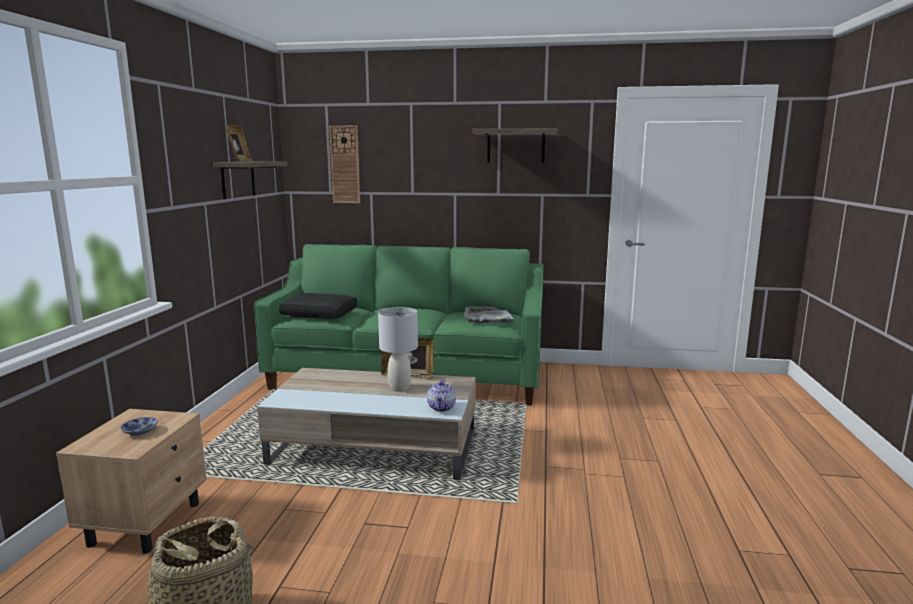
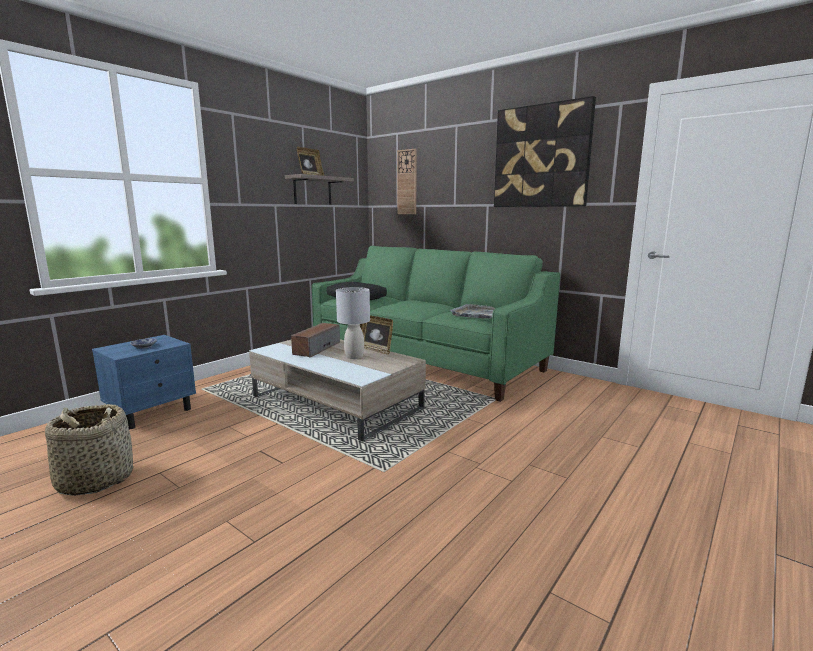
camera: 30 degrees right, 0 degrees up
beige nightstand [56,409,207,554] -> blue nightstand [92,335,196,429]
teapot [427,379,456,412] -> none
shelf [472,128,558,163] -> picture [494,96,596,207]
none -> speaker [291,323,340,358]

